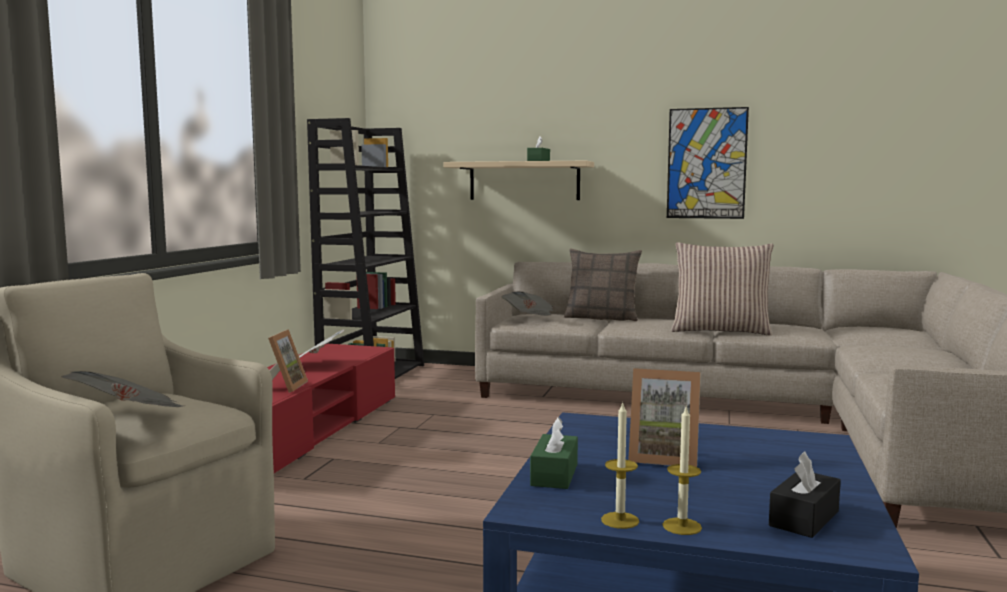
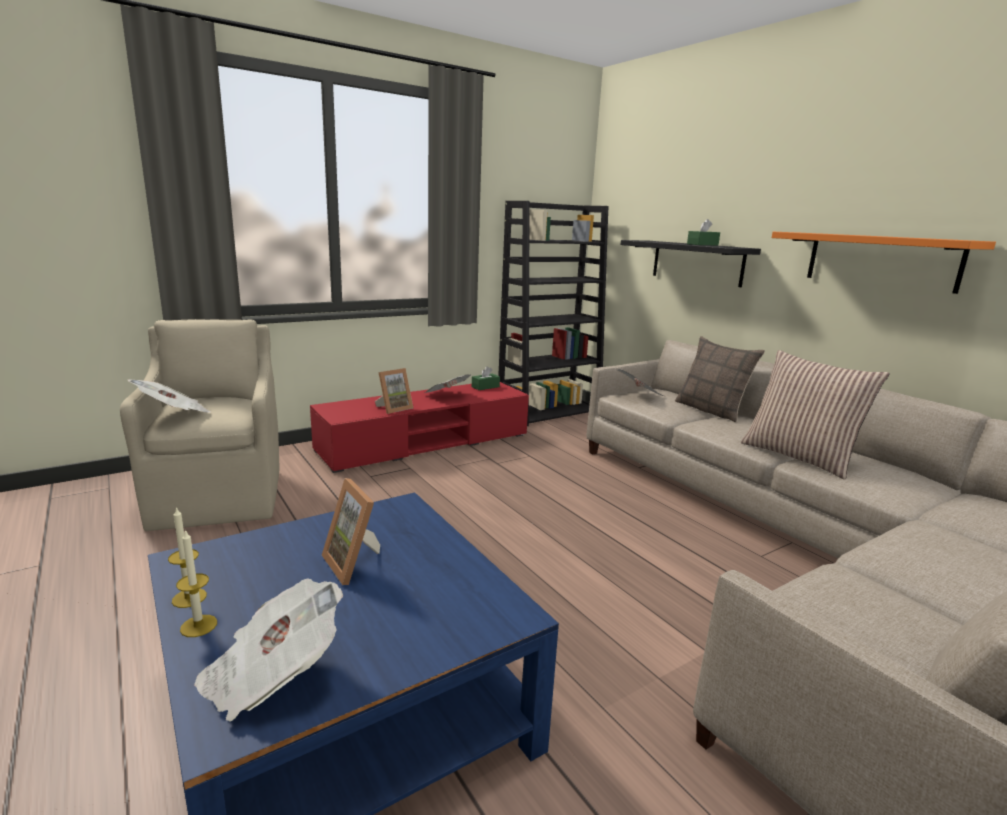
camera: 40 degrees right, 10 degrees up
beige shelf [444,161,594,200] -> black shelf [620,240,761,287]
green tissue box [530,417,578,489] -> green tissue box moved to [472,366,500,390]
picture [667,107,749,219] -> orange shelf [772,232,996,294]
black tissue box [769,451,841,538] -> newspaper [194,578,343,722]

